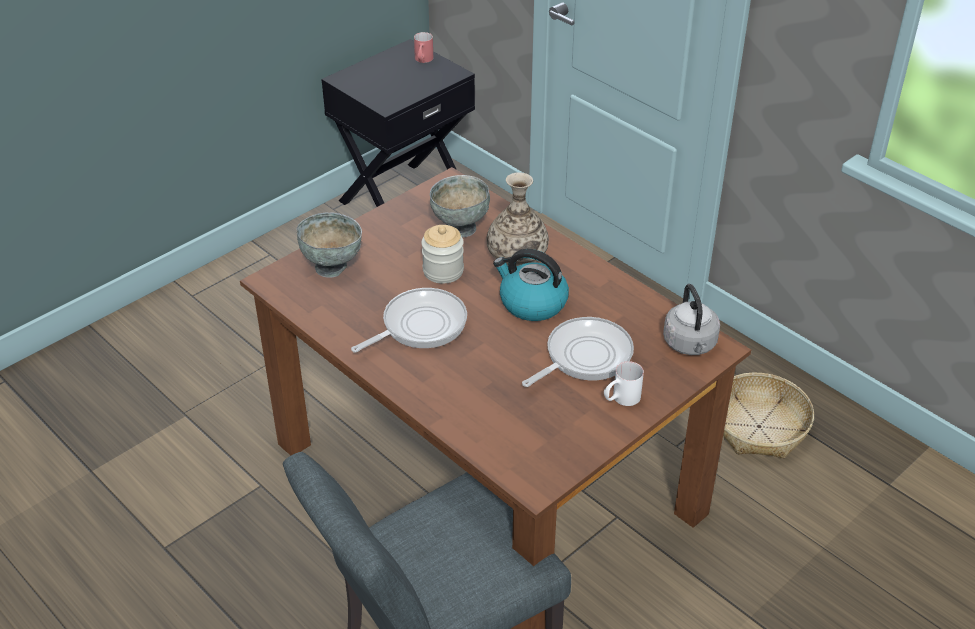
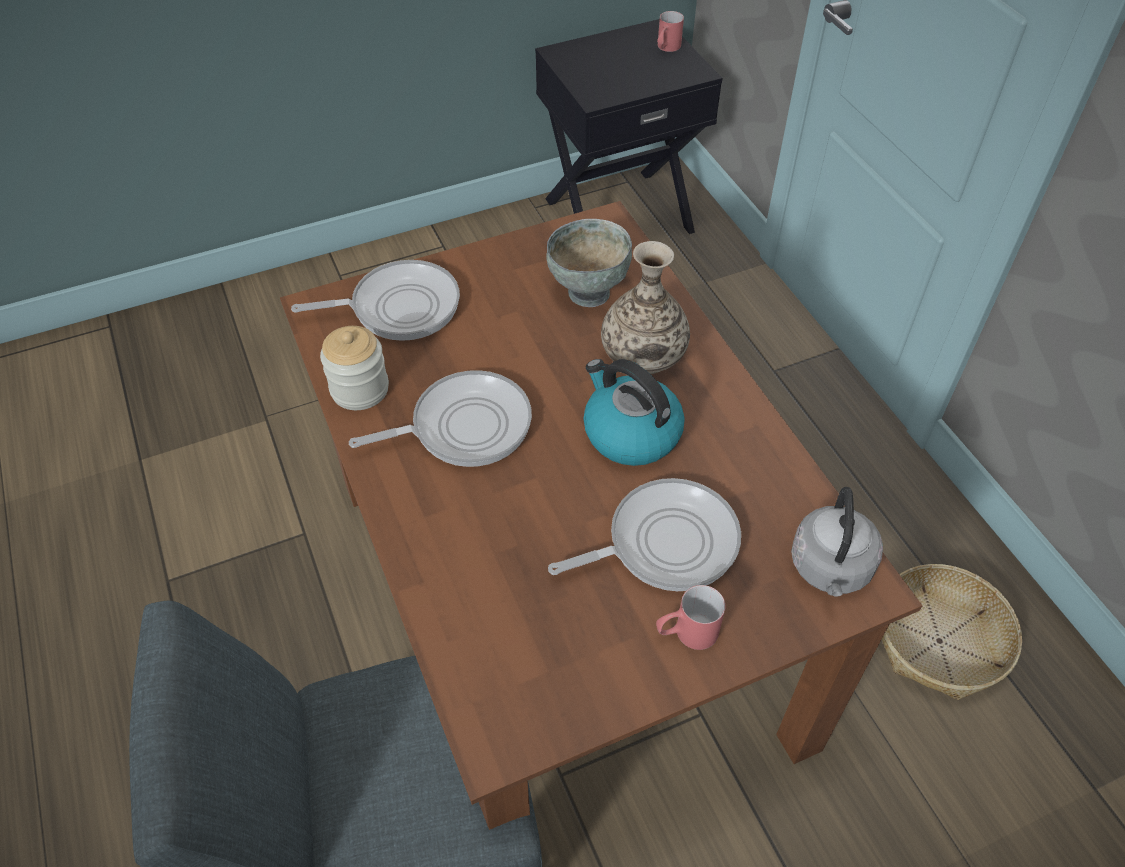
camera: 20 degrees right, 10 degrees up
grey bowl [297,213,362,278] -> frying pan [291,260,460,341]
jar [421,225,464,284] -> jar moved to [320,326,389,410]
white mug [604,361,644,406] -> red mug [656,585,725,650]

